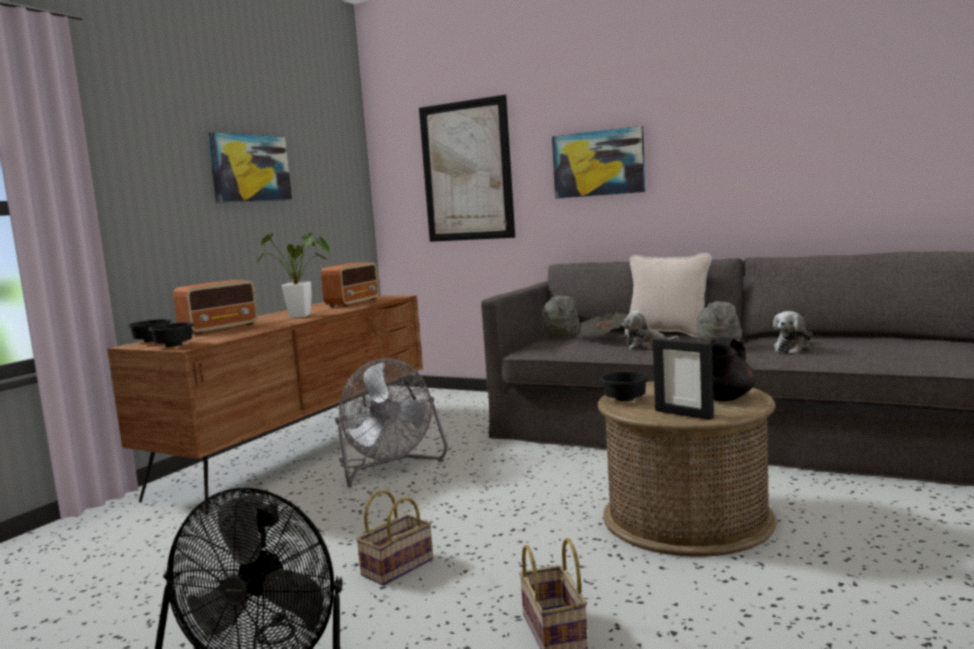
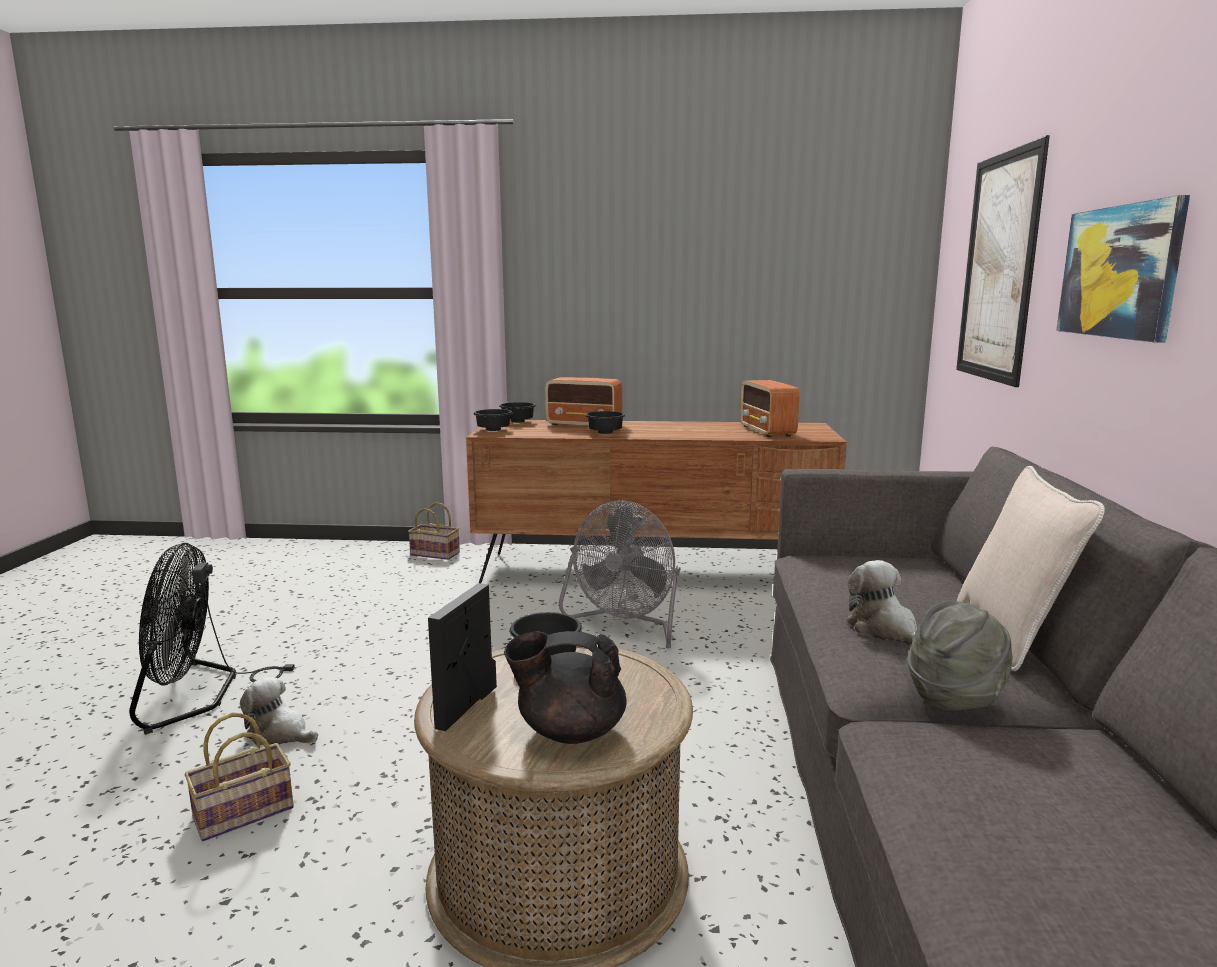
camera: 65 degrees right, 5 degrees up
picture [207,132,292,203] -> none
potted plant [257,232,330,318] -> none
radio [321,262,379,307] -> radio turned 75 degrees clockwise [740,380,800,437]
basket [356,490,433,586] -> basket moved to [408,502,460,560]
grey hat [541,295,579,338] -> none
newspaper [577,312,627,336] -> none
plush toy [773,311,812,354] -> plush toy moved to [240,676,318,746]
none -> black bowl [586,411,625,434]

